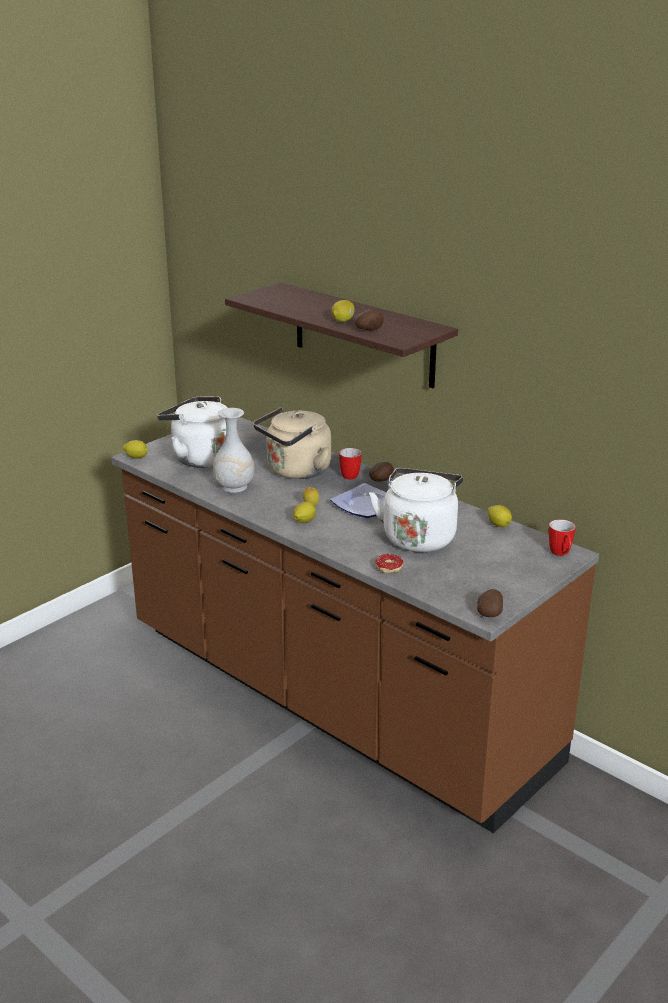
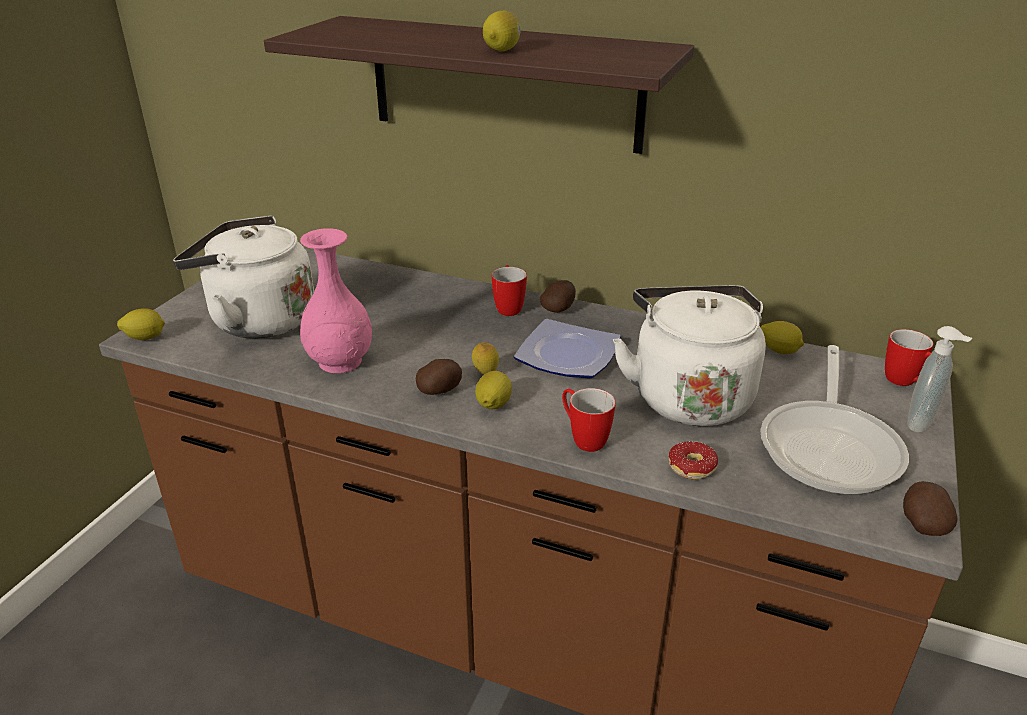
camera: 20 degrees left, 5 degrees up
white vase [213,408,255,493] -> pink vase [300,228,372,373]
beige kettle [253,407,331,479] -> none
potato [355,309,384,330] -> potato moved to [416,359,462,395]
none -> mug [562,388,616,452]
none -> frying pan [760,345,909,495]
none -> soap dispenser [907,326,972,433]

